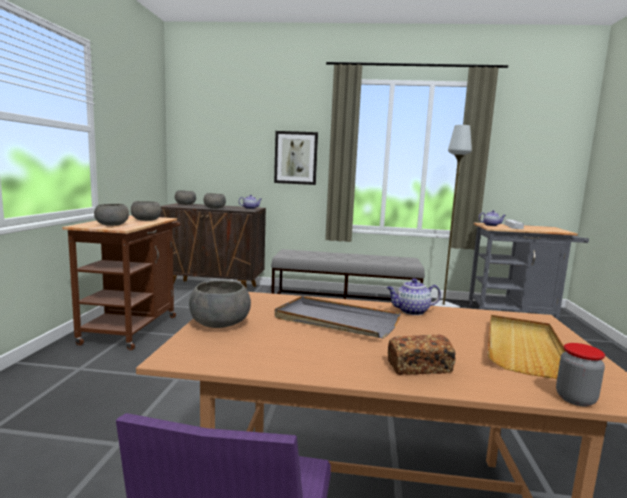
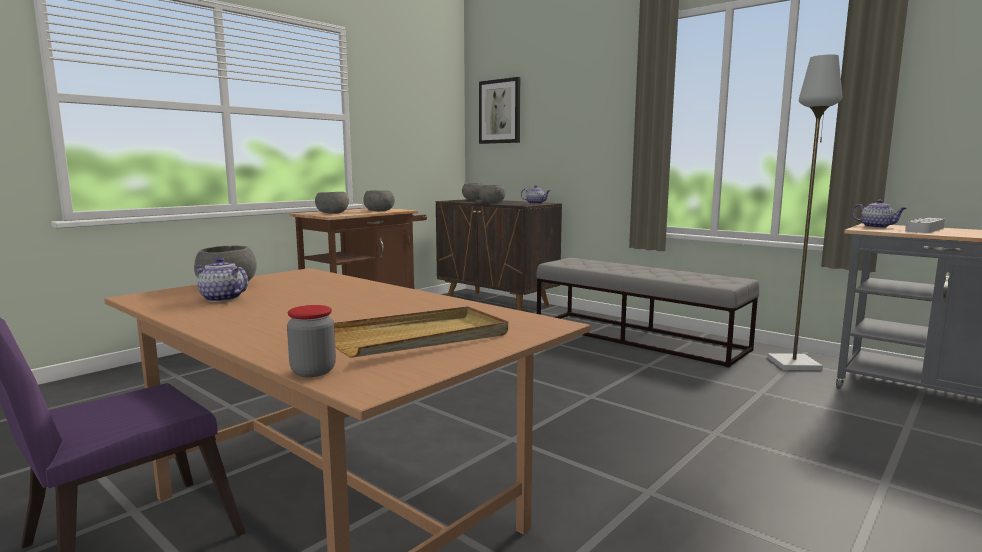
camera: 35 degrees right, 0 degrees up
picture [274,131,318,185] -> picture moved to [479,77,520,144]
grey tray [274,296,400,339] -> none
teapot [387,278,441,315] -> teapot moved to [195,257,248,302]
bread [388,334,456,375] -> none

